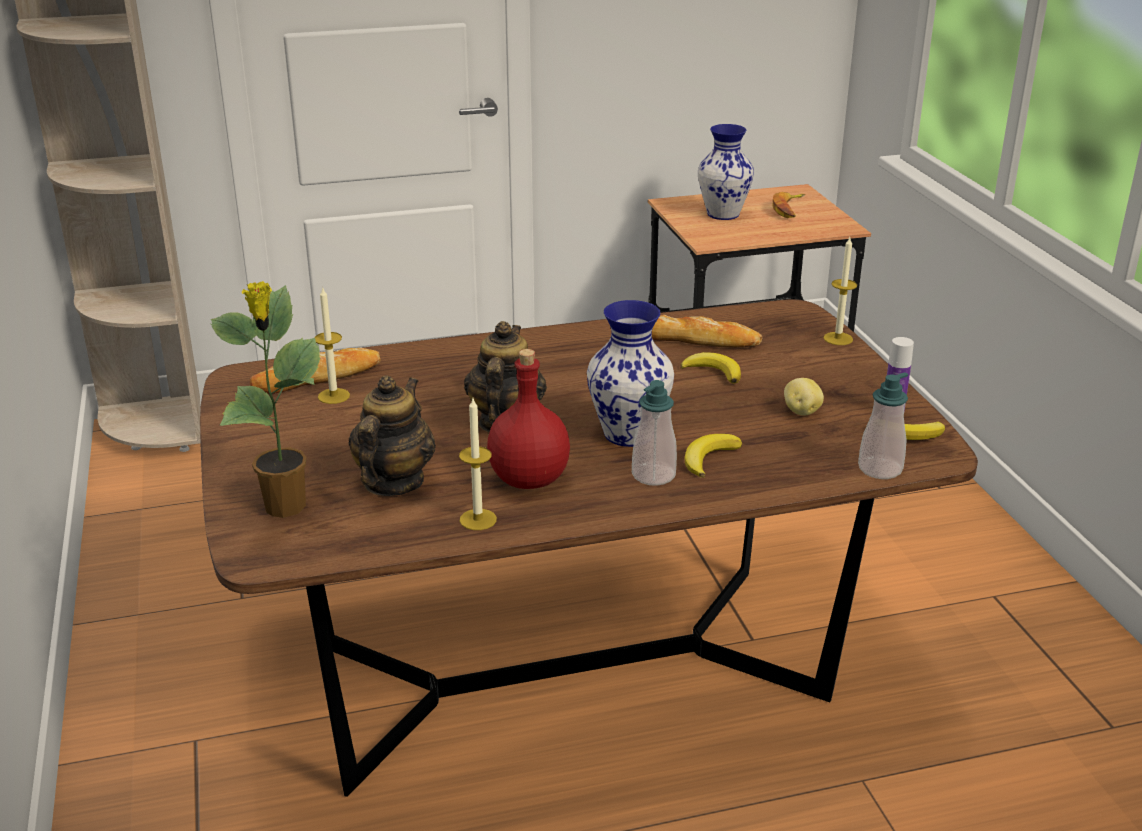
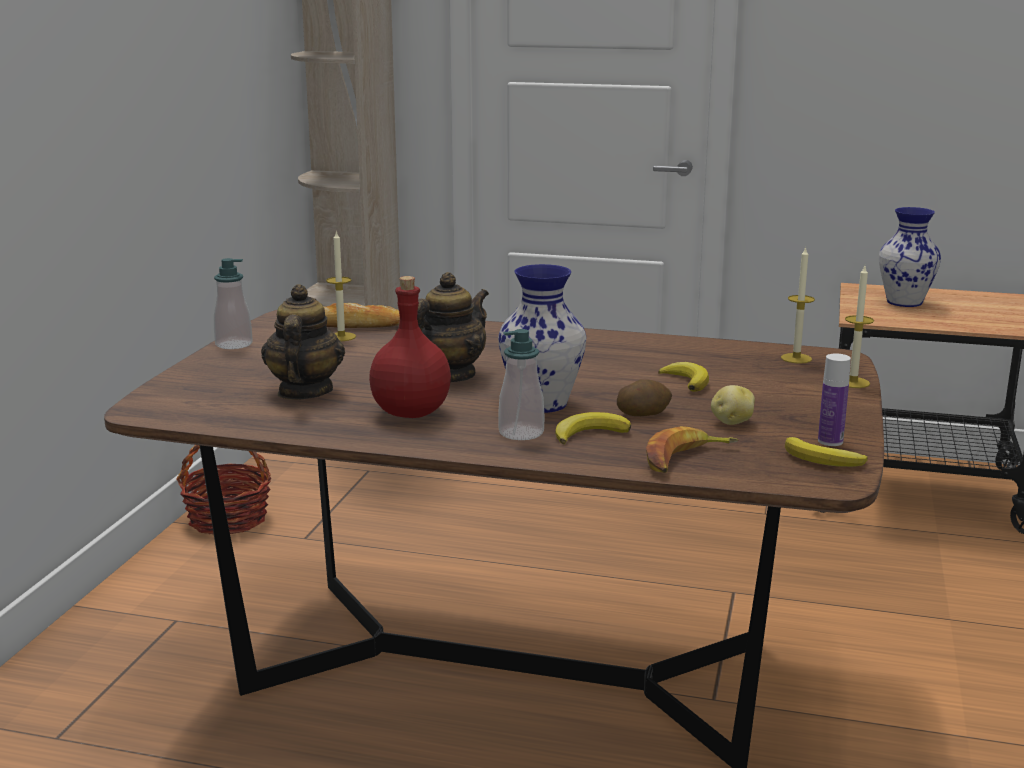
camera: 30 degrees right, 10 degrees down
potted plant [211,281,320,518] -> none
teapot [348,375,436,496] -> teapot turned 45 degrees counterclockwise [261,284,345,400]
candle [459,399,497,530] -> candle moved to [781,247,815,364]
bread [652,315,762,348] -> none
banana [772,192,805,218] -> banana moved to [646,426,738,473]
soap dispenser [858,372,908,479] -> soap dispenser moved to [214,258,253,349]
none -> basket [177,445,271,534]
none -> potato [617,379,672,416]

